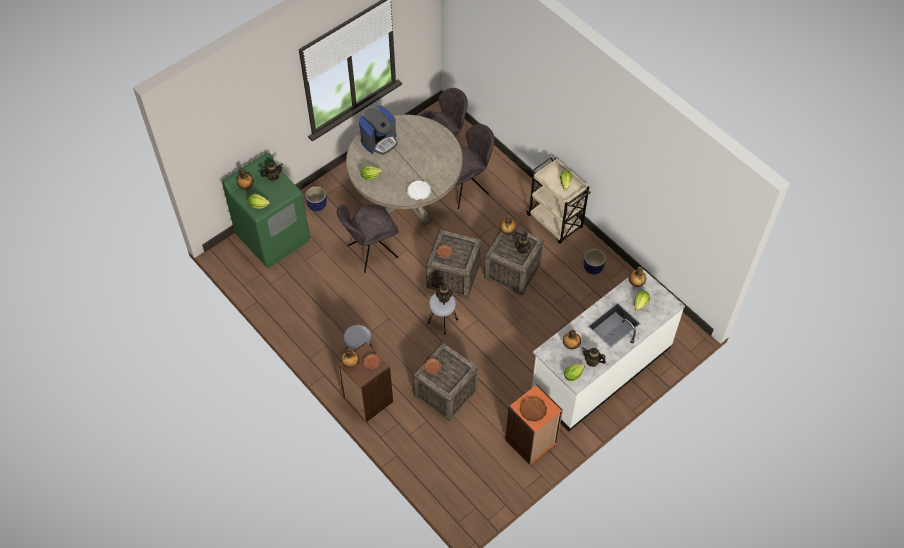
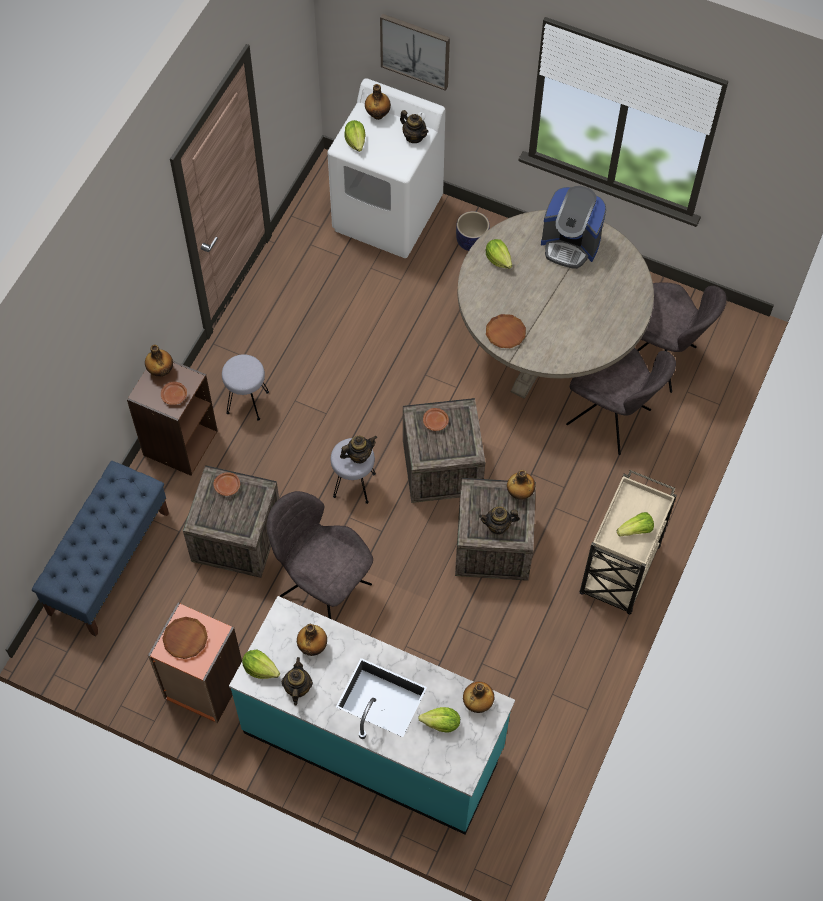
camera: 65 degrees right, 5 degrees up
green washing machine [222,152,310,268] -> white washing machine [327,78,445,258]
grey chair [337,204,398,273] -> grey chair moved to [267,491,373,619]
white plate [407,181,431,200] -> brown plate [486,314,526,348]
white counter [532,268,685,431] -> turquoise counter [229,596,515,835]
planter [583,249,606,274] -> none
none -> blue bench [32,461,169,637]
none -> picture [380,13,450,91]

